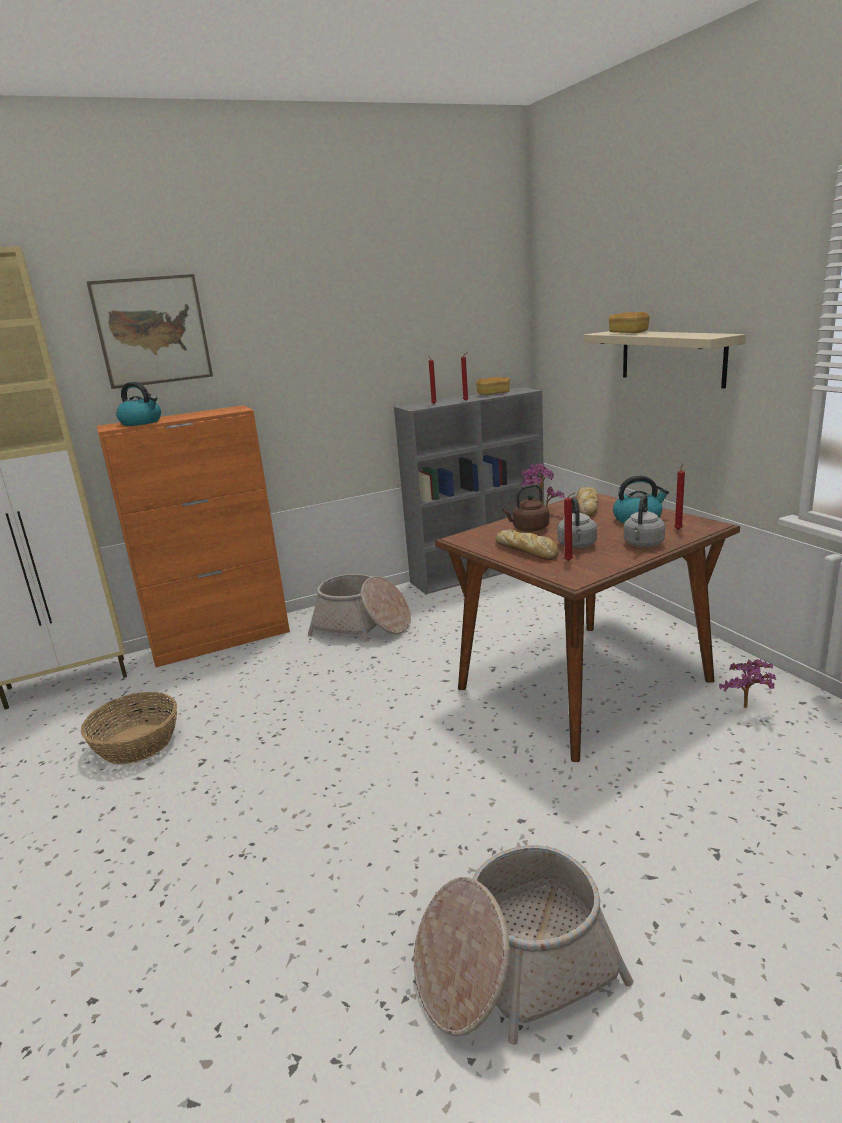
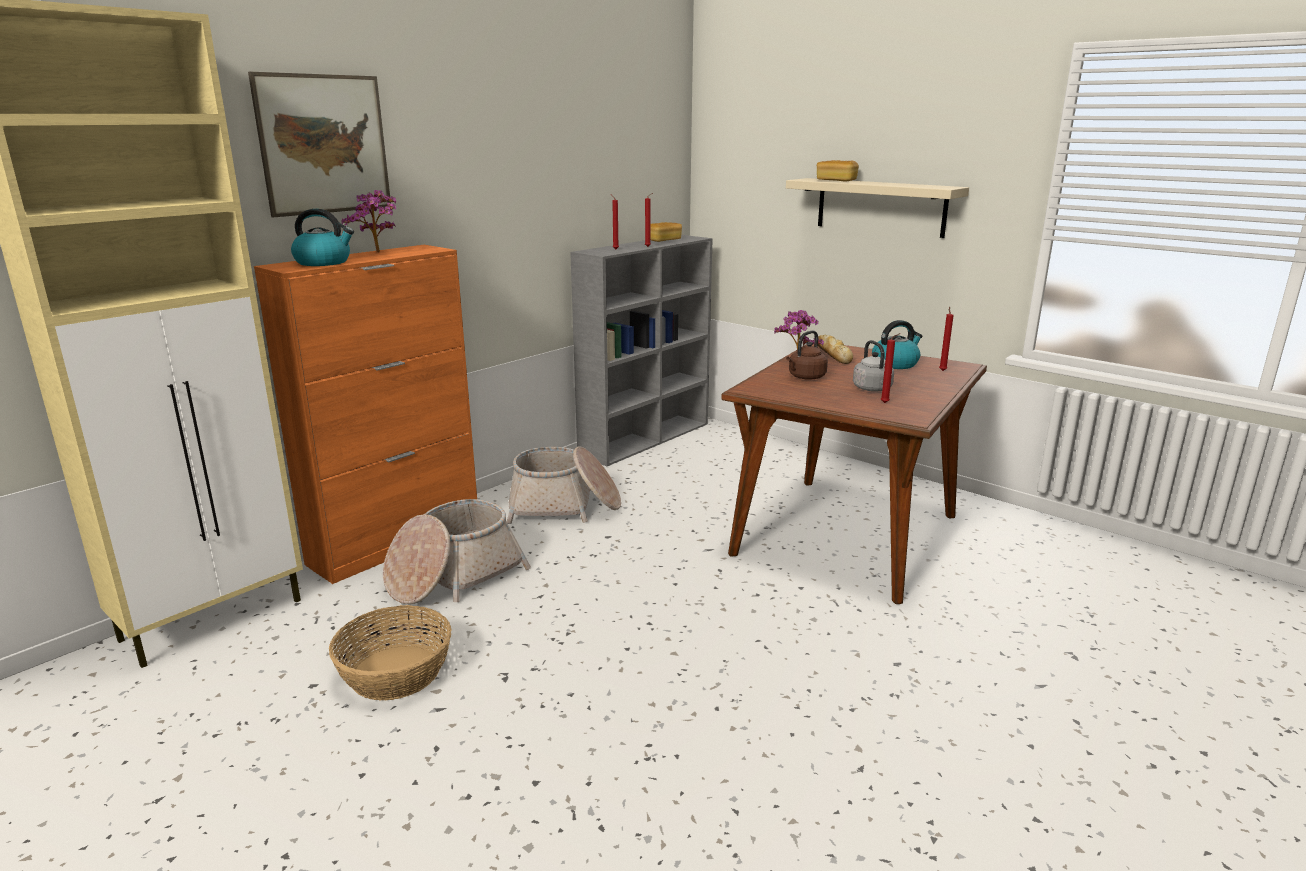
camera: 25 degrees left, 0 degrees up
basket [414,845,633,1045] -> basket moved to [383,499,531,604]
bread [496,529,559,560] -> none
grey kettle [624,495,665,547] -> none
potted plant [719,659,776,708] -> potted plant moved to [342,190,396,252]

